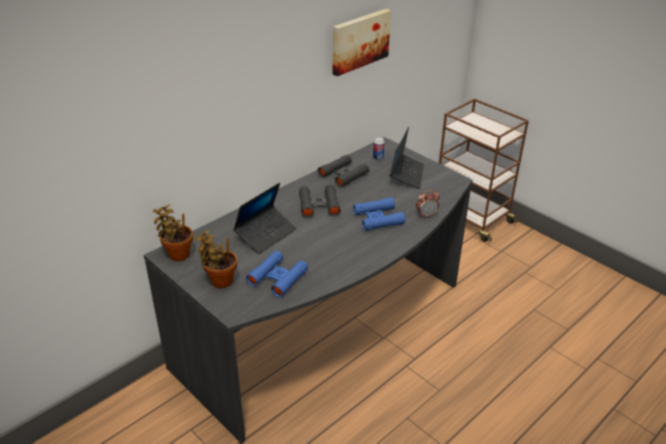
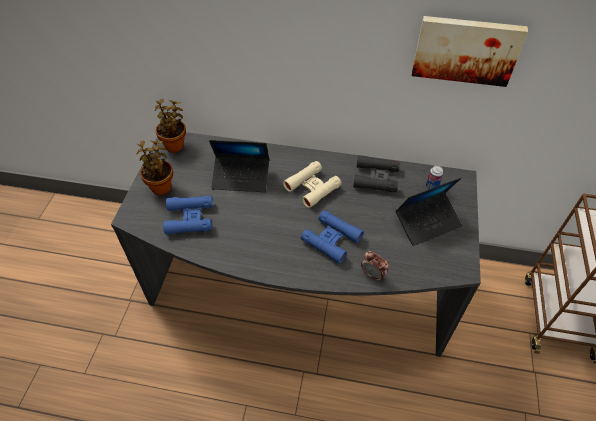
camera: 55 degrees right, 15 degrees up
black binoculars [299,185,341,218] -> beige binoculars [283,161,342,208]

